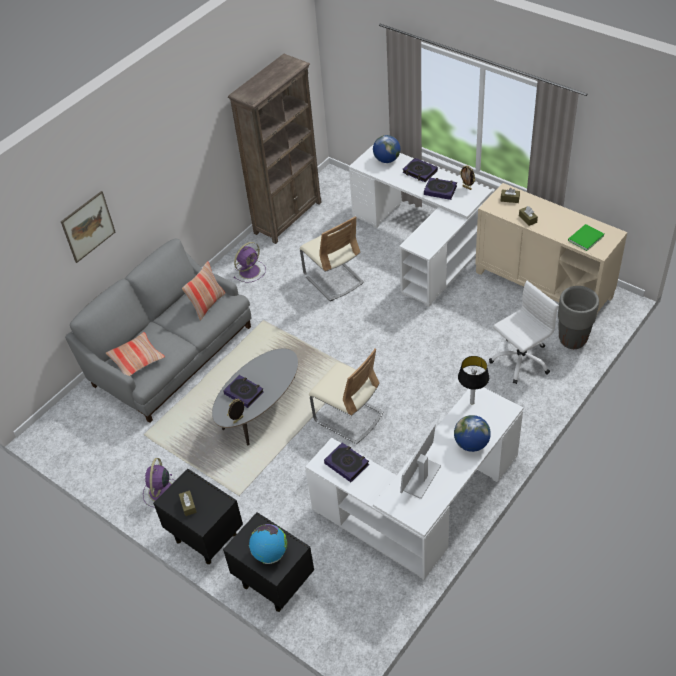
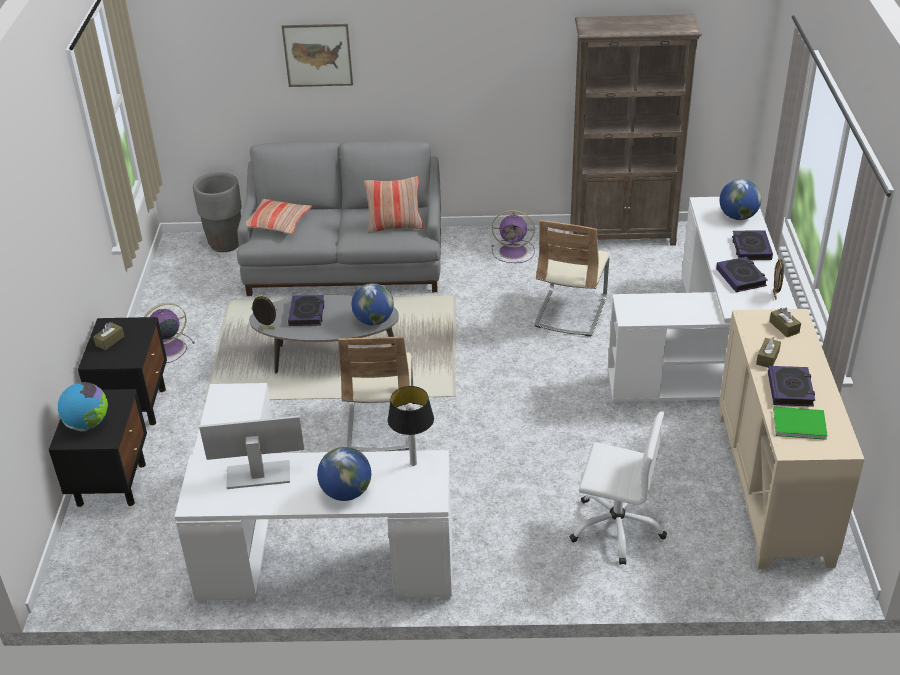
camera: 50 degrees right, 10 degrees down
book [324,443,369,482] -> book moved to [768,366,815,407]
grey planter [558,286,599,349] -> grey planter moved to [193,172,242,252]
none -> globe [352,283,394,325]

